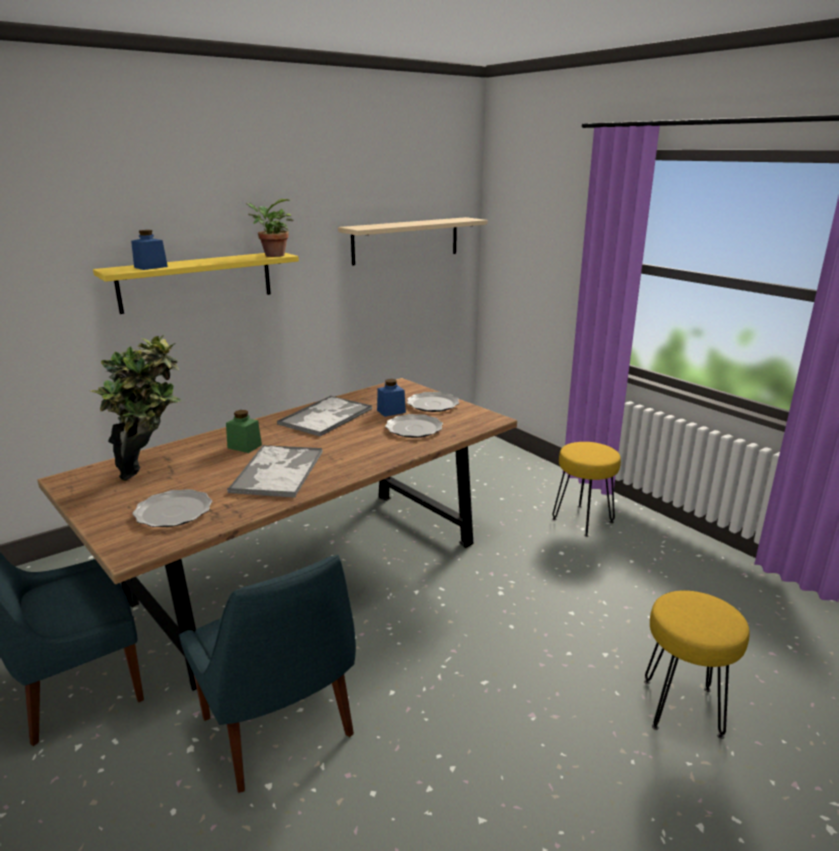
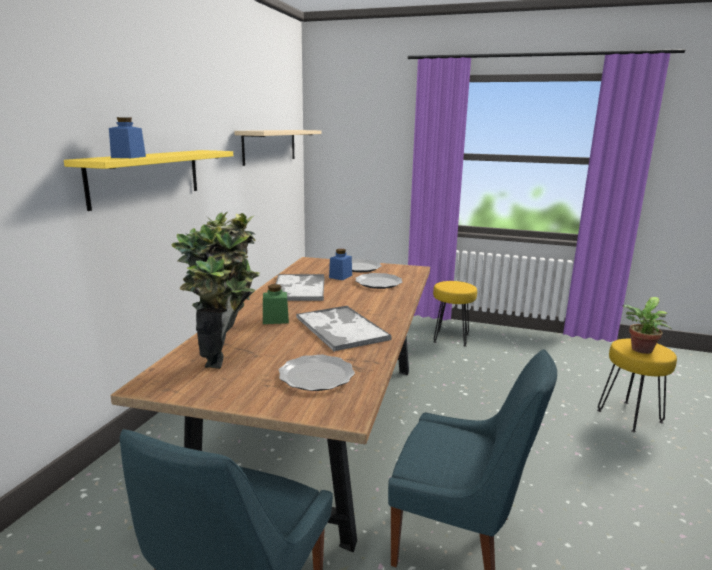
camera: 35 degrees left, 5 degrees down
potted plant [246,199,293,257] -> potted plant moved to [622,297,672,354]

